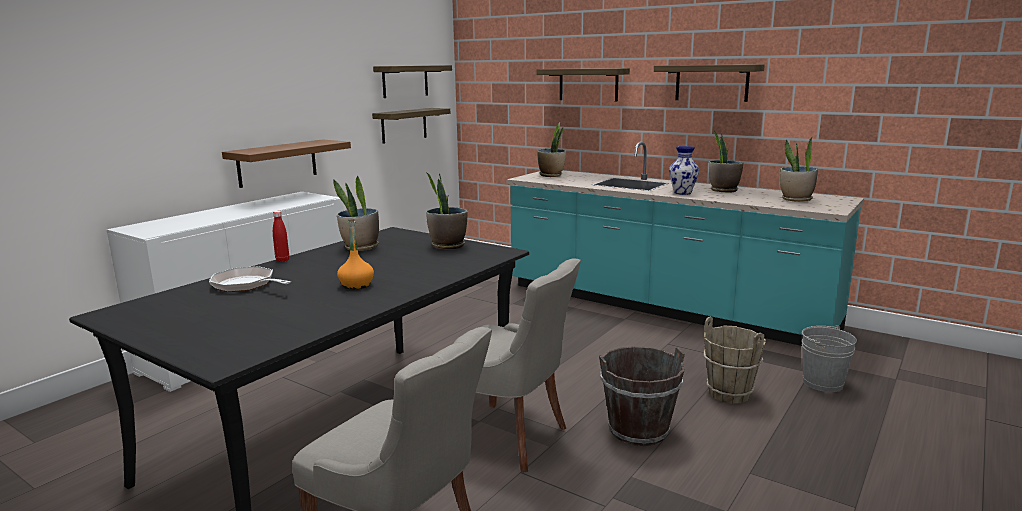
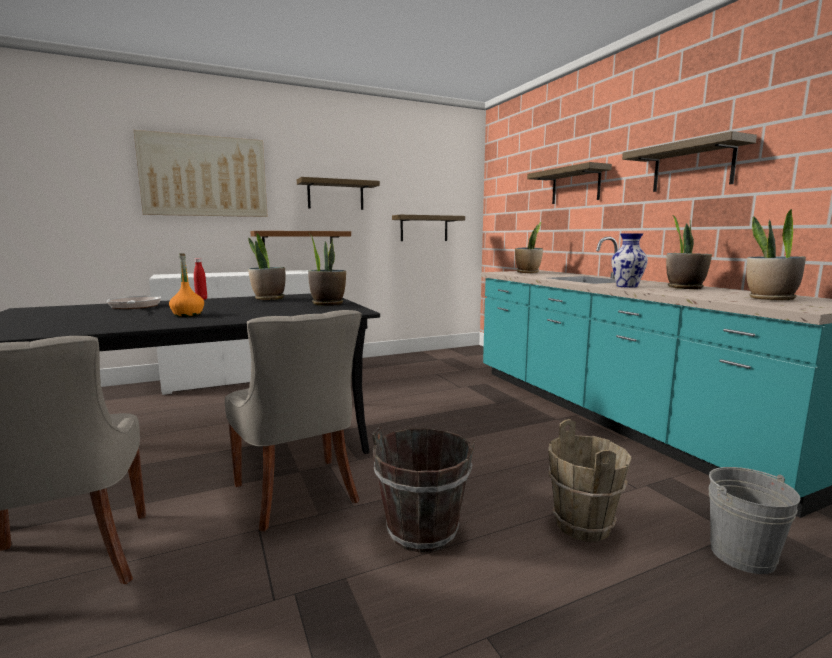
camera: 30 degrees right, 5 degrees down
shelf [373,65,452,98] -> shelf moved to [297,177,380,210]
none -> picture [134,130,268,217]

